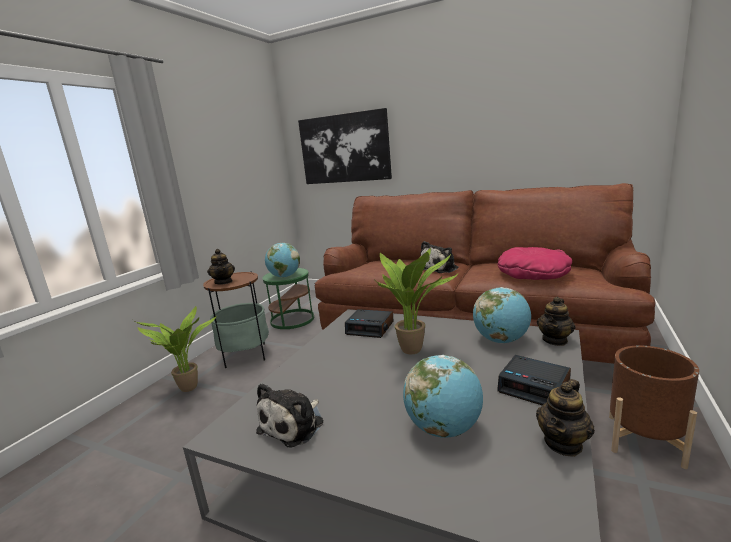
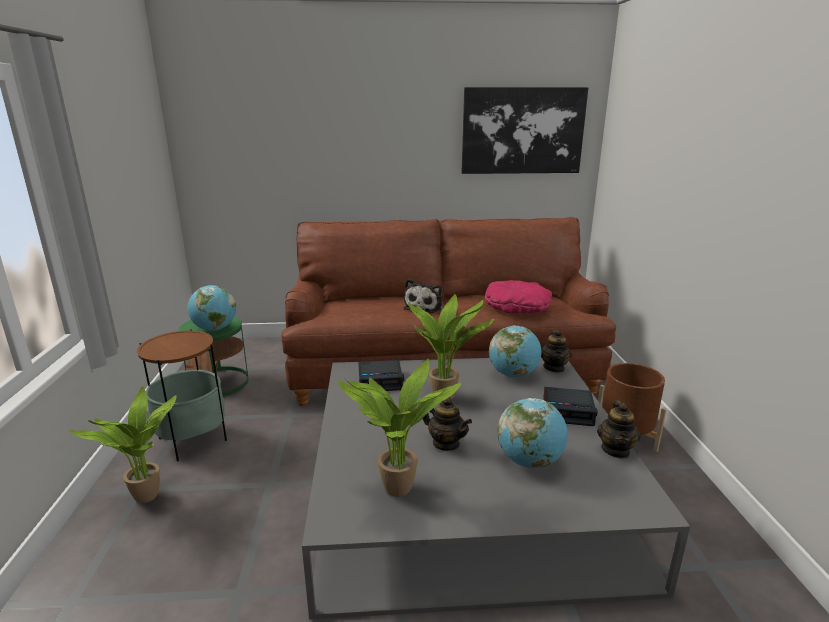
camera: 30 degrees left, 5 degrees up
teapot [207,249,235,284] -> teapot moved to [423,398,472,451]
plush toy [256,383,324,447] -> potted plant [338,359,461,497]
picture [298,108,392,184] -> picture moved to [461,87,588,174]

